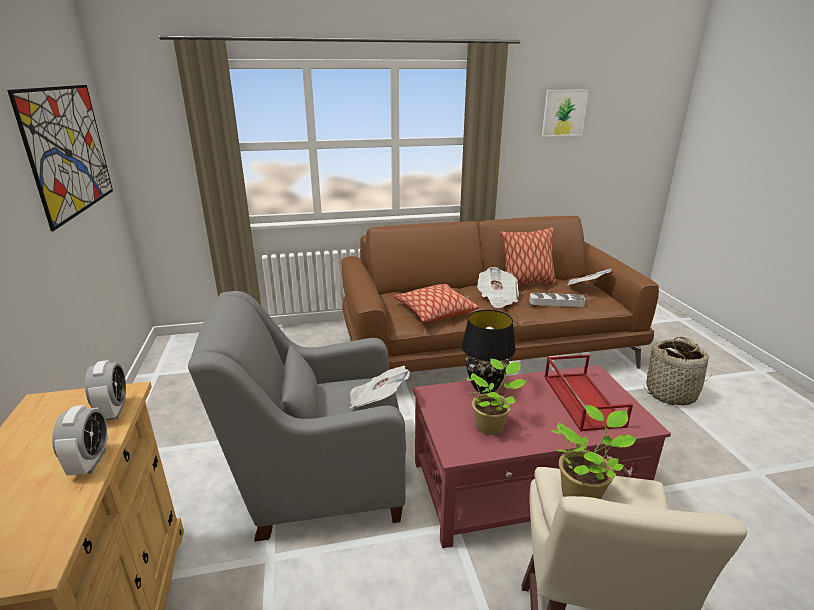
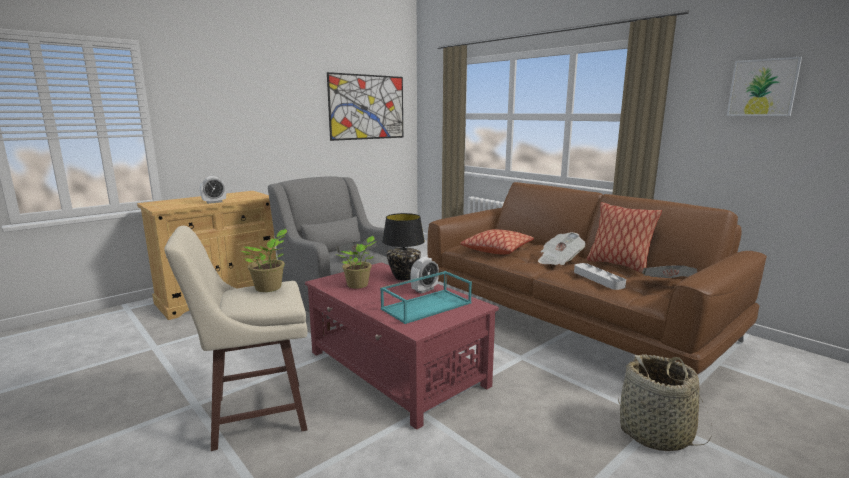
camera: 60 degrees right, 10 degrees down
alarm clock [85,360,126,420] -> alarm clock moved to [410,257,439,294]
red tray [545,355,633,432] -> turquoise tray [380,271,472,324]

